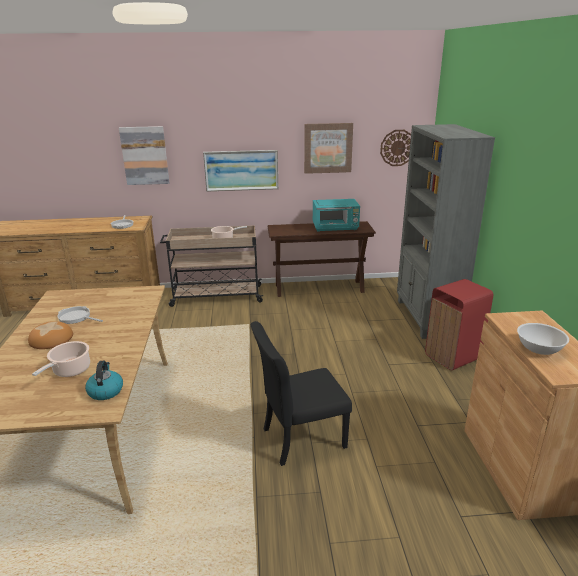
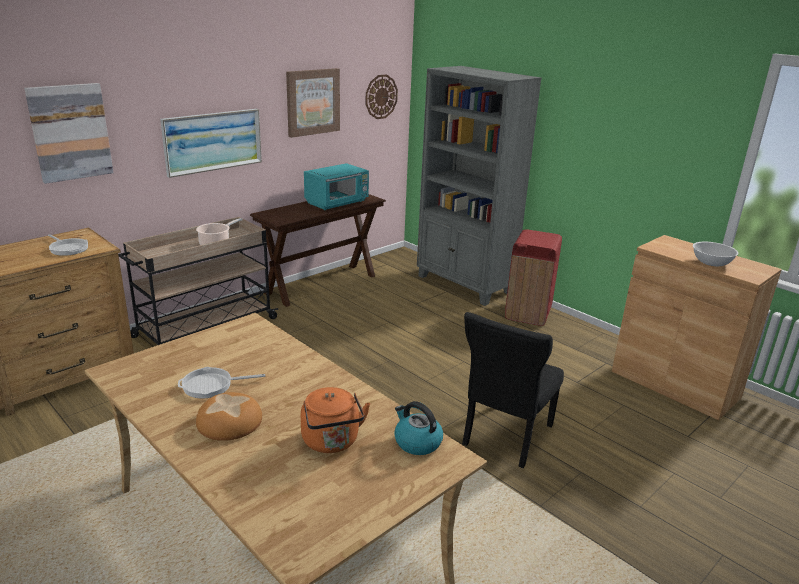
camera: 40 degrees left, 0 degrees up
cooking pot [32,341,90,377] -> orange kettle [301,387,370,453]

